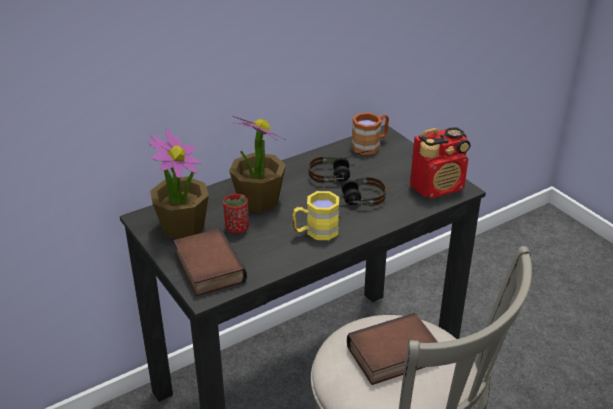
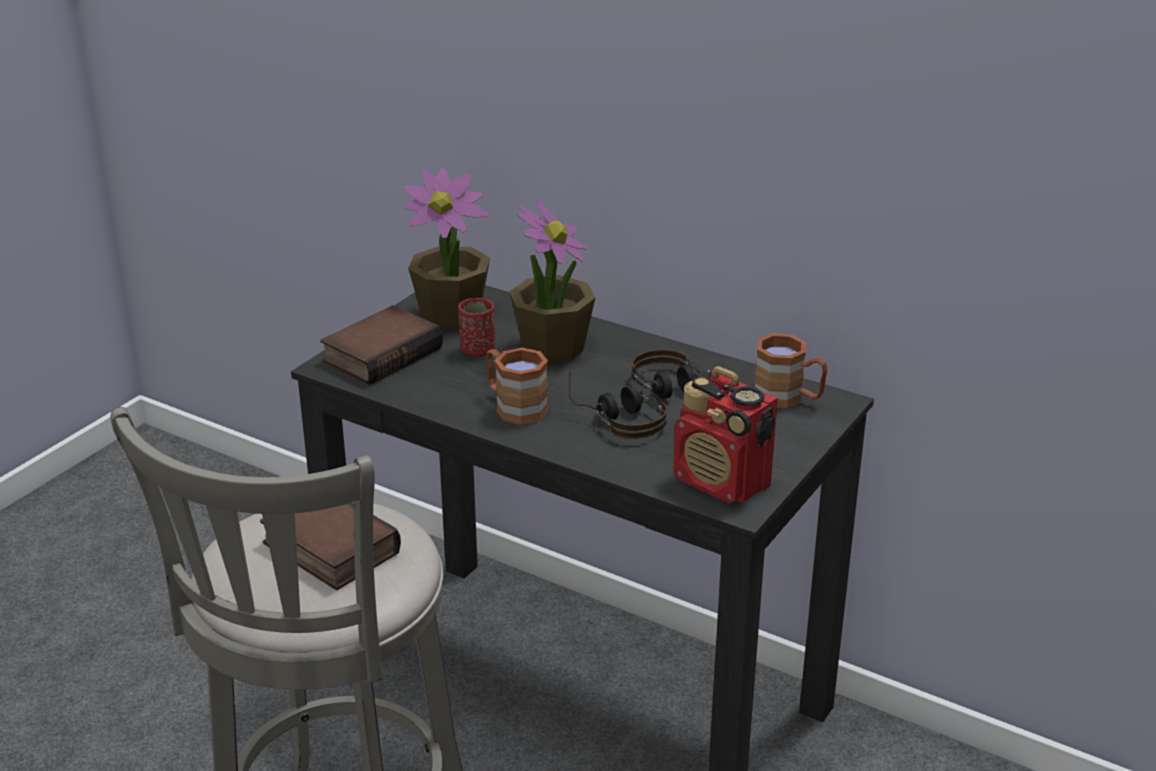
camera: 65 degrees right, 5 degrees down
yellow mug [292,191,339,240] -> brown mug [486,348,549,425]

